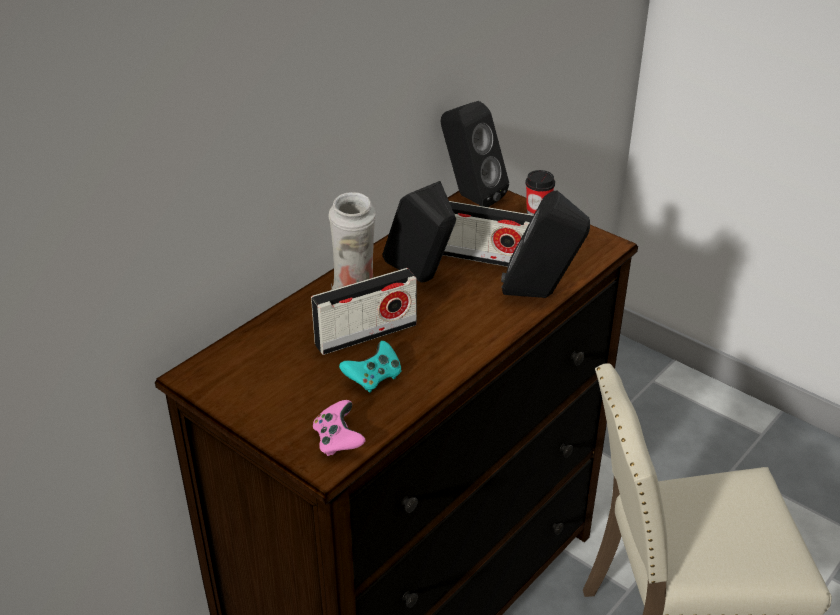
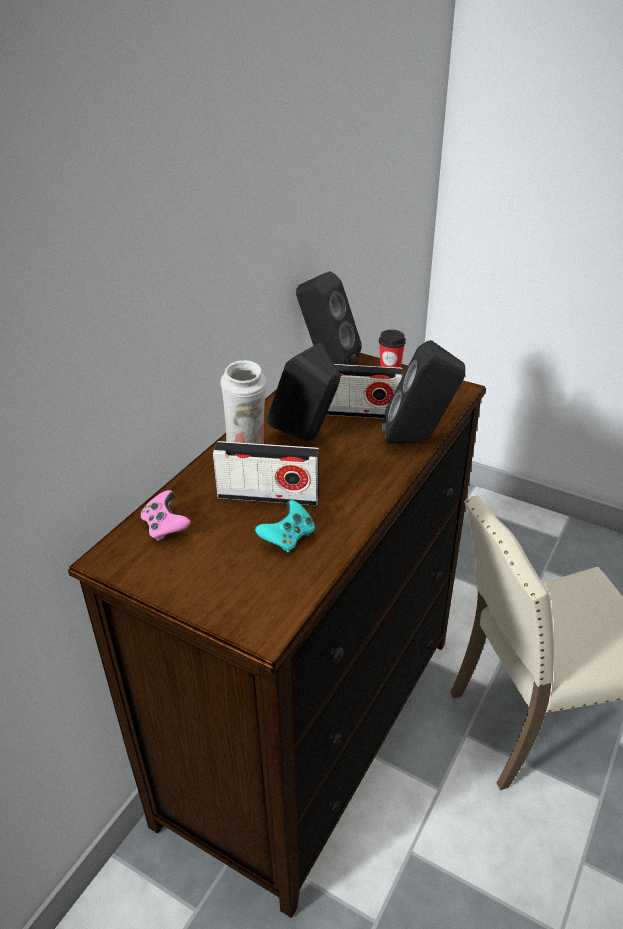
camera: 10 degrees left, 0 degrees up
radio [311,268,417,355] -> radio turned 45 degrees clockwise [213,441,319,506]
pink game controller [313,400,366,456] -> pink game controller moved to [141,490,191,541]

